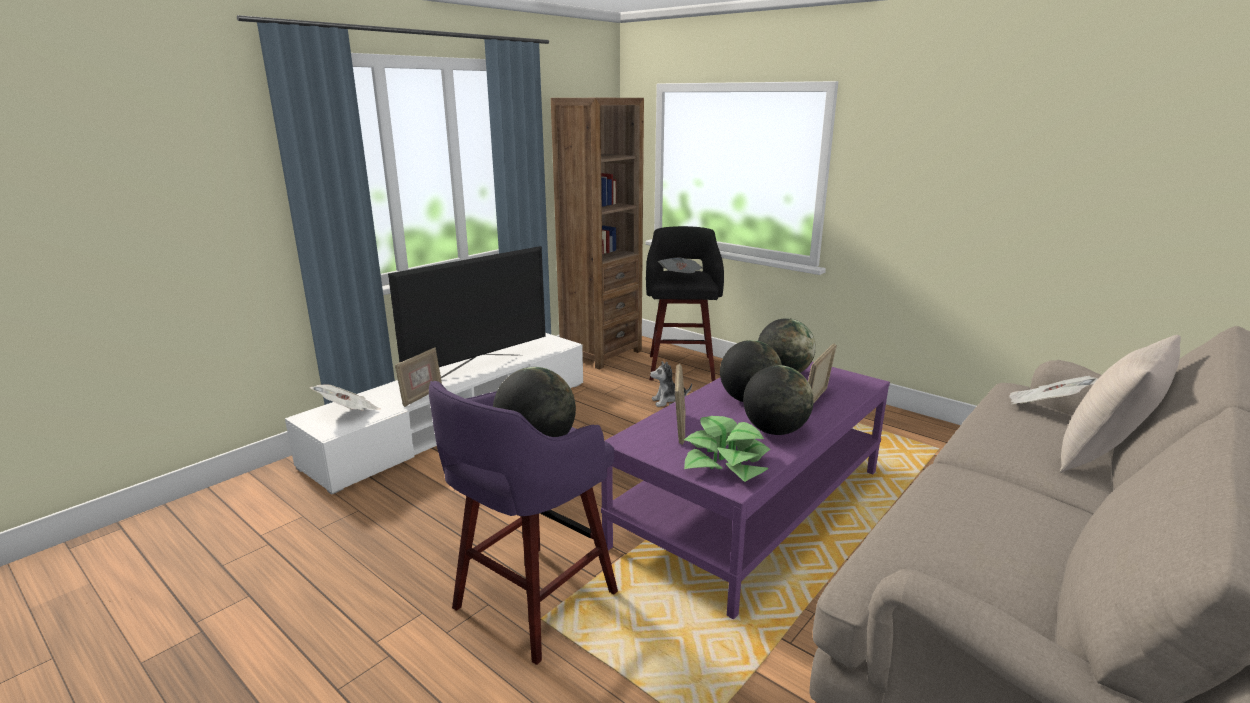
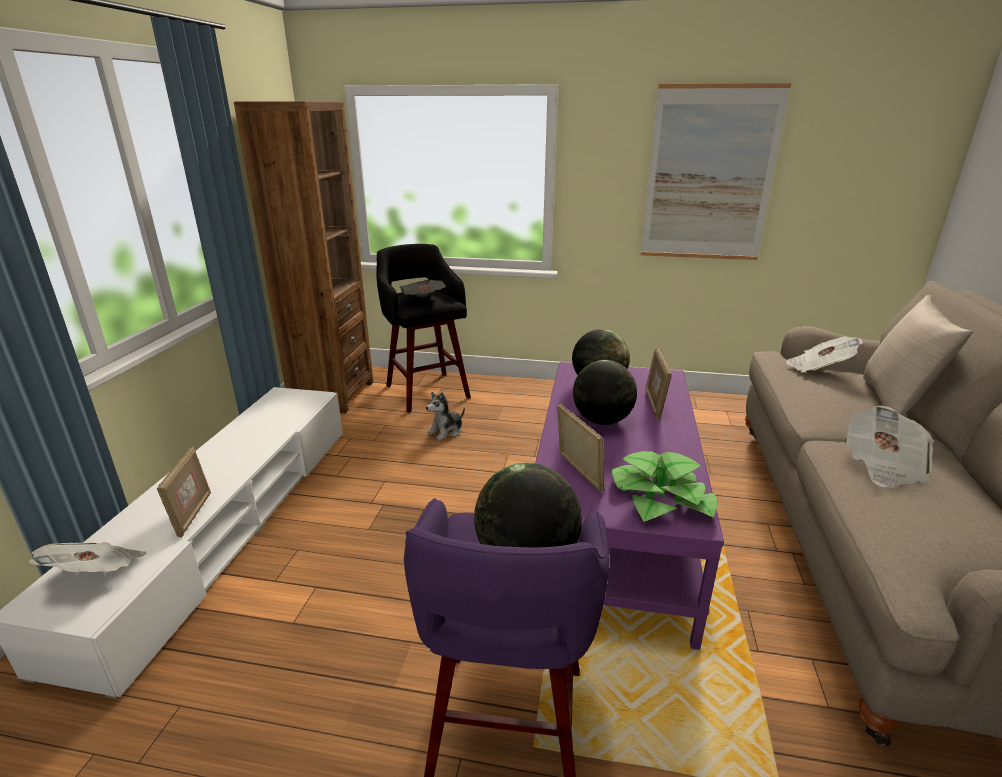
camera: 30 degrees left, 5 degrees up
television [388,246,546,378] -> none
globe [743,365,814,435] -> none
none -> picture [641,83,791,260]
none -> newspaper [844,406,933,487]

